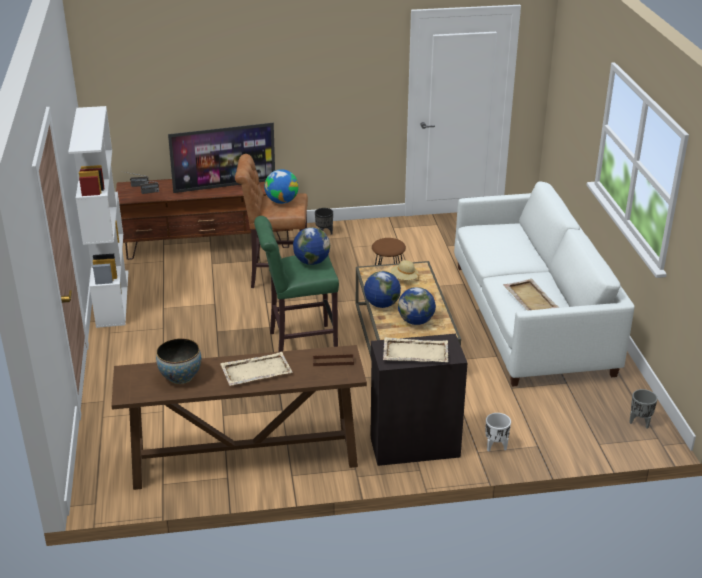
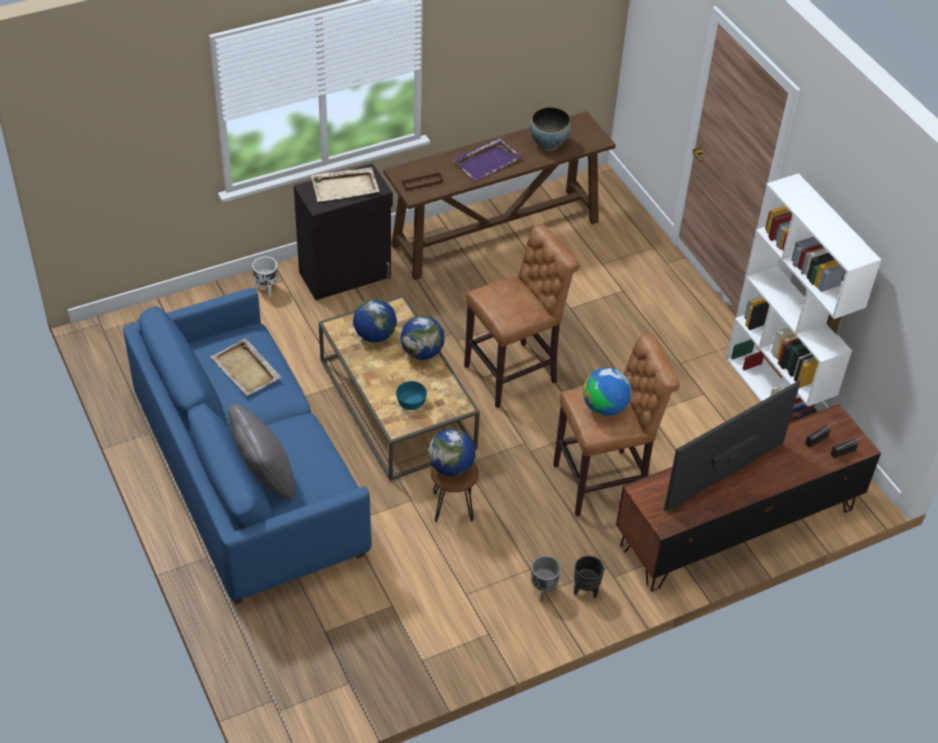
camera: 160 degrees right, 15 degrees up
beige tray [220,352,293,386] -> purple tray [452,138,522,181]
green stool [254,216,339,352] -> brown stool [464,224,580,408]
globe [293,227,330,265] -> globe moved to [428,429,475,476]
beige hat [391,260,419,280] -> turquoise bowl [396,381,427,410]
white sofa [454,181,634,387] -> blue sofa [123,288,372,604]
grey planter [629,389,658,429] -> grey planter moved to [531,556,561,601]
none -> grey pillow [228,403,295,500]

